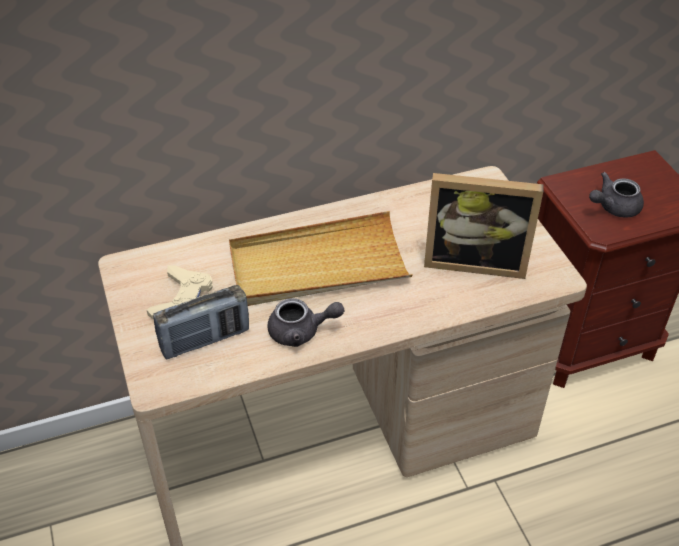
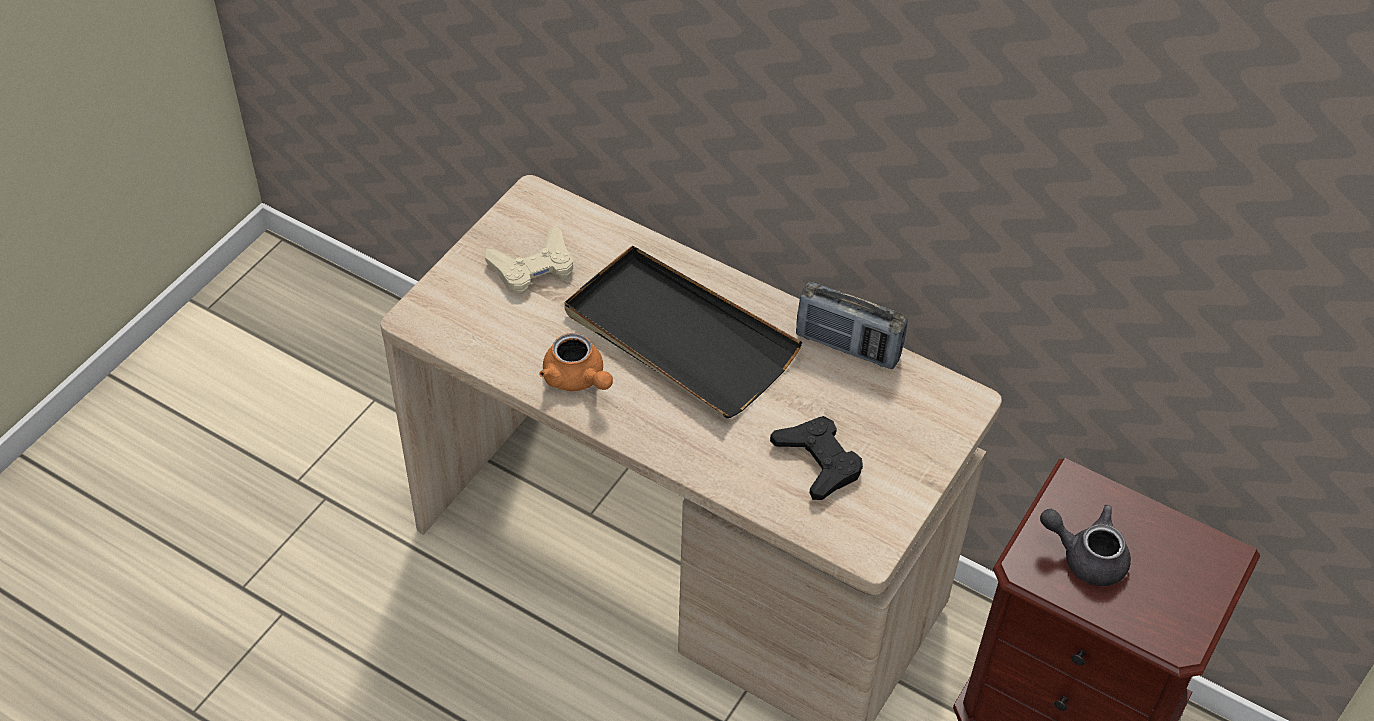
camera: 50 degrees right, 5 degrees up
radio [153,285,249,360] -> radio moved to [796,282,908,369]
beige tray [229,211,413,306] -> black tray [564,245,803,418]
grey teapot [268,298,344,347] -> orange teapot [539,333,613,391]
picture frame [424,173,544,279] -> black game controller [770,416,863,500]

